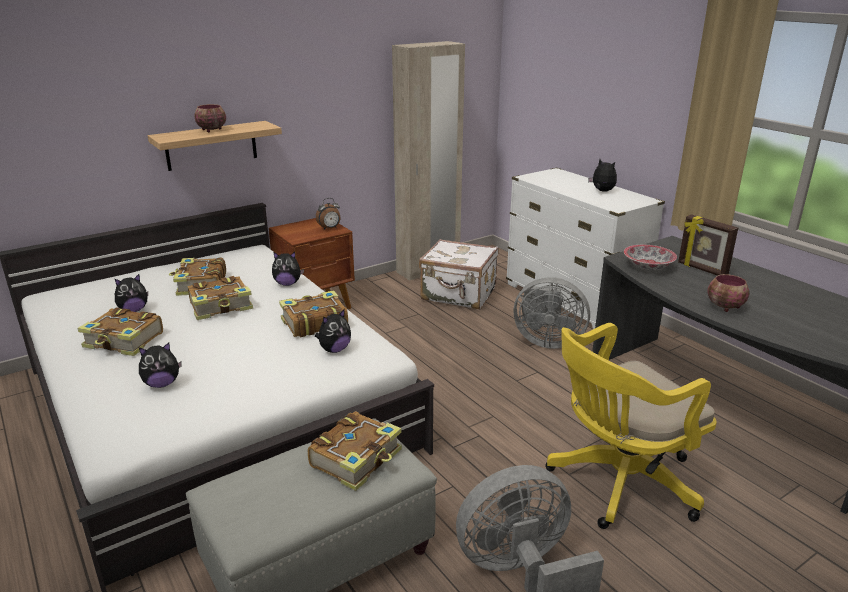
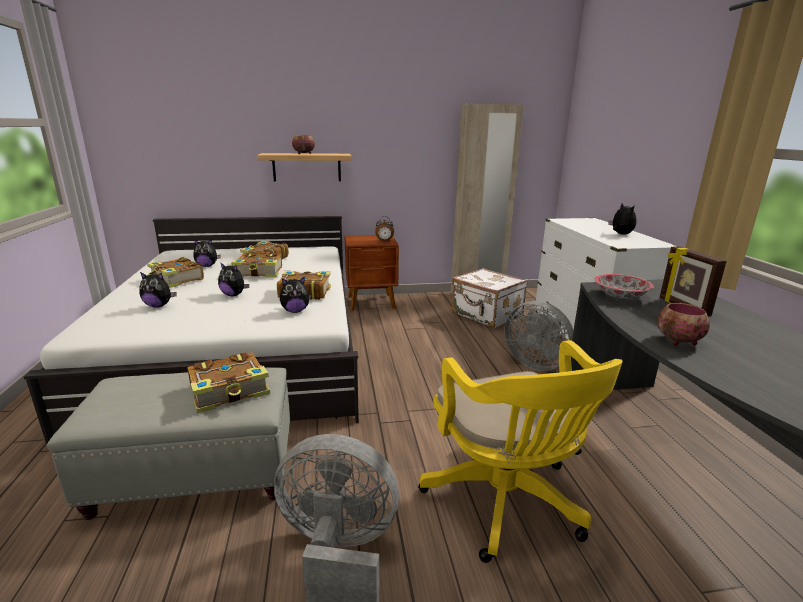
camera: 25 degrees right, 5 degrees down
plush toy [272,252,304,286] -> plush toy moved to [218,262,249,296]
yellow office chair [545,323,717,529] -> yellow office chair turned 105 degrees counterclockwise [418,340,622,563]

